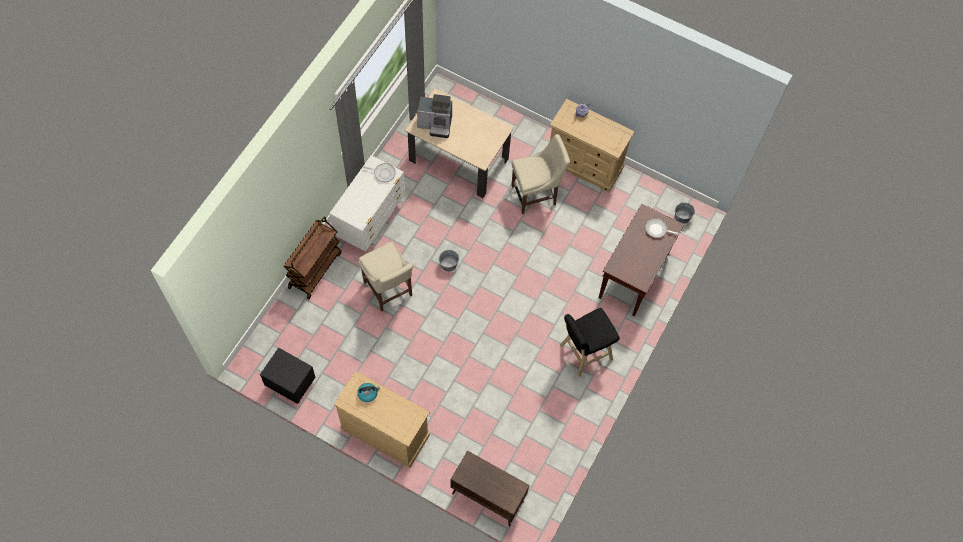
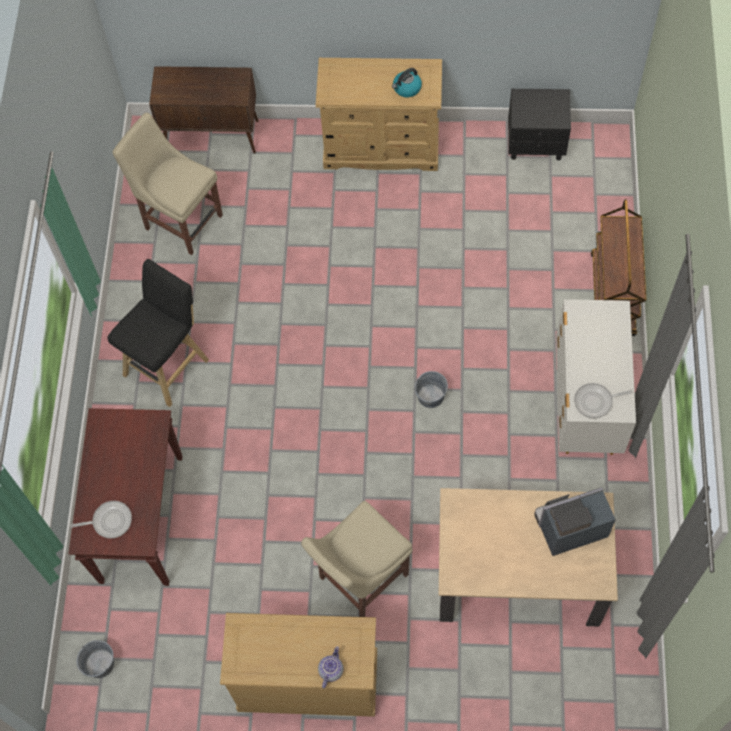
camera: 160 degrees right, 0 degrees up
beige chair [358,241,413,311] -> beige chair moved to [112,113,223,255]

